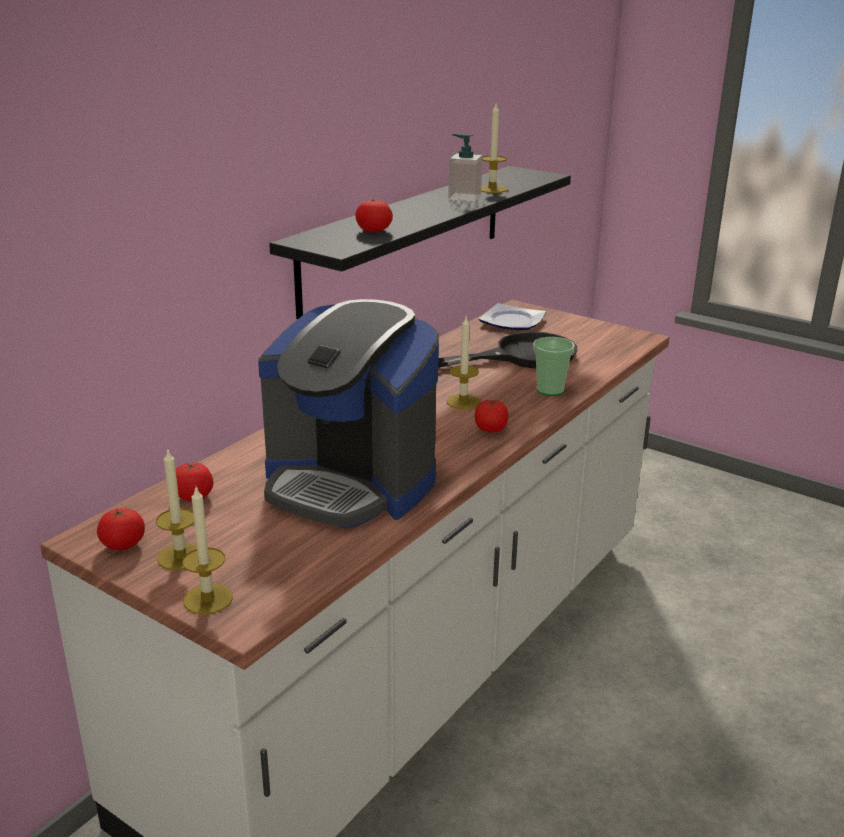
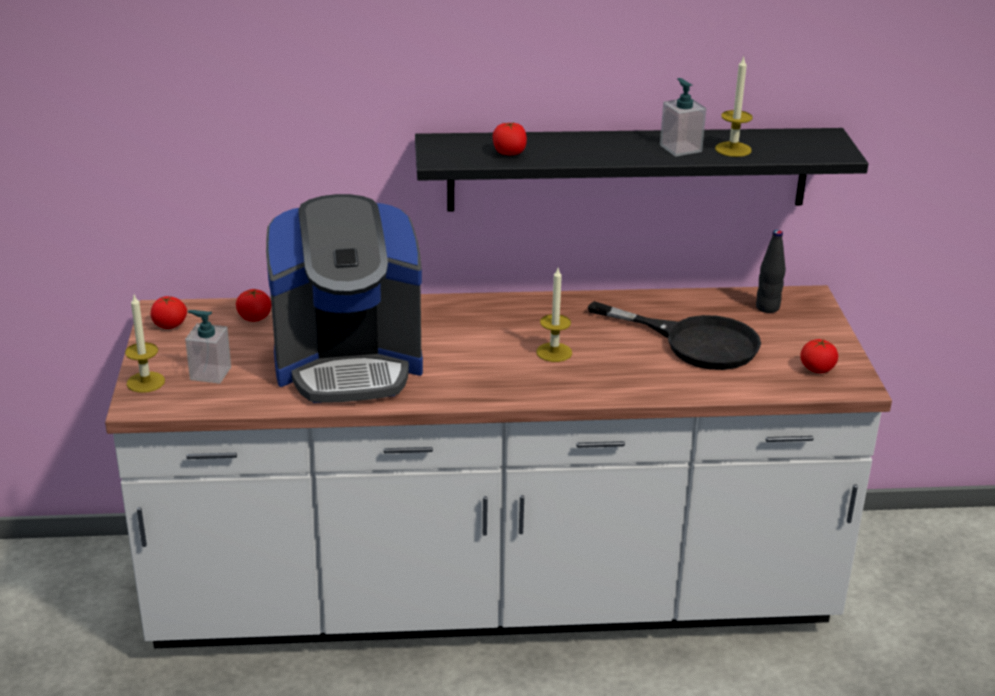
camera: 50 degrees right, 5 degrees up
candle [156,450,197,570] -> none
coffee machine [258,299,439,528] -> coffee machine turned 90 degrees counterclockwise [266,194,423,403]
tomato [475,400,508,432] -> tomato moved to [800,339,838,373]
plate [479,303,546,330] -> black bottle [756,230,786,313]
cup [533,337,575,396] -> none
none -> soap dispenser [185,310,231,384]

